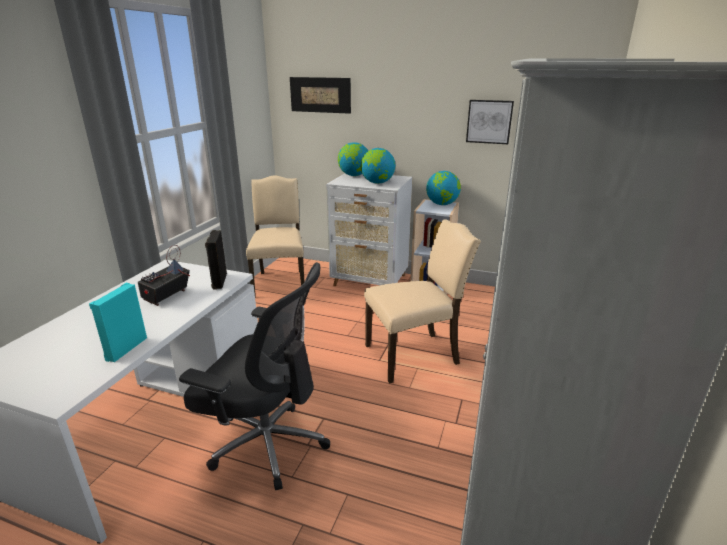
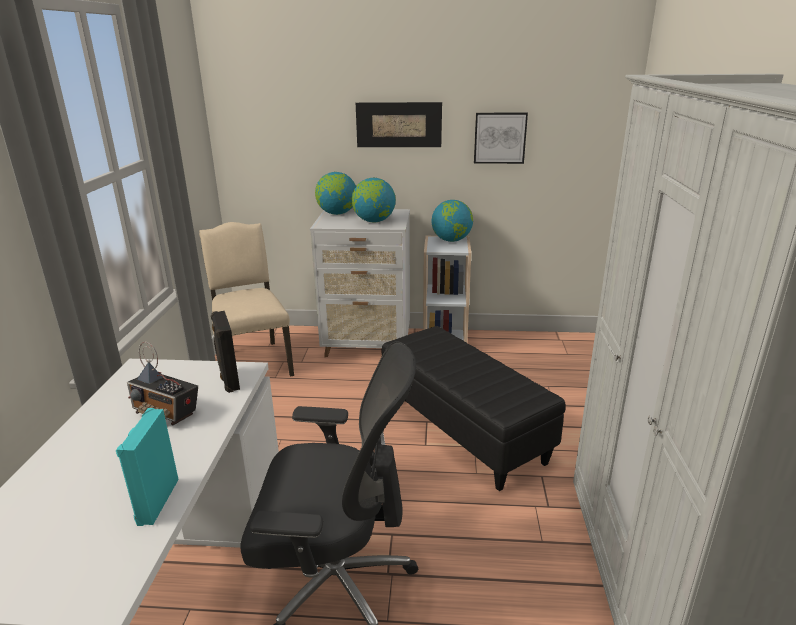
camera: 15 degrees left, 0 degrees up
radio [138,245,190,306] -> radio turned 75 degrees counterclockwise [127,342,198,425]
picture [290,77,351,114] -> picture moved to [356,102,442,147]
beige chair [364,219,481,384] -> black ottoman [381,326,566,491]

